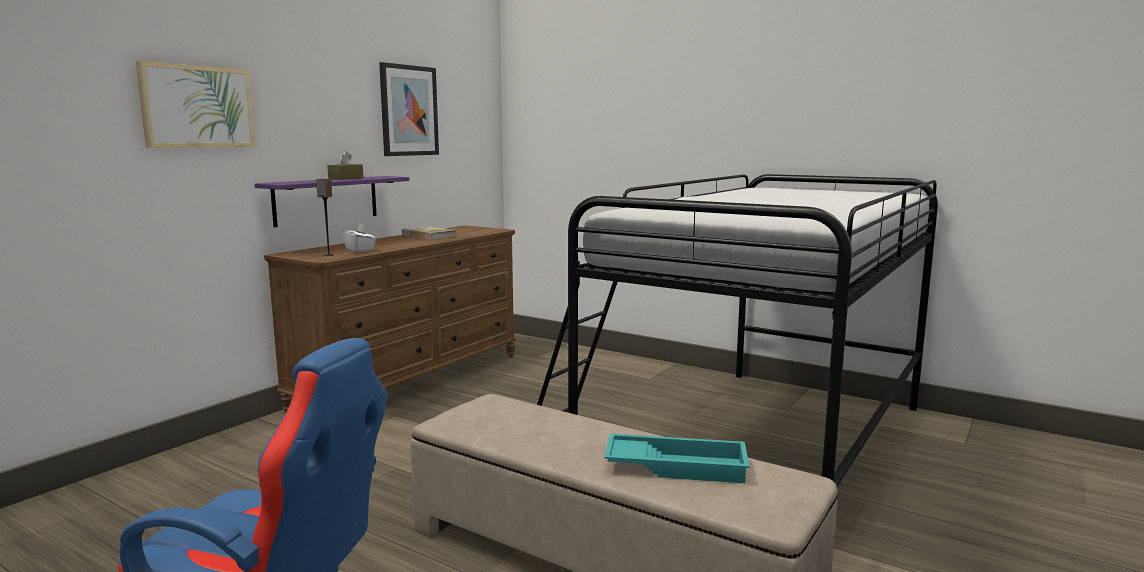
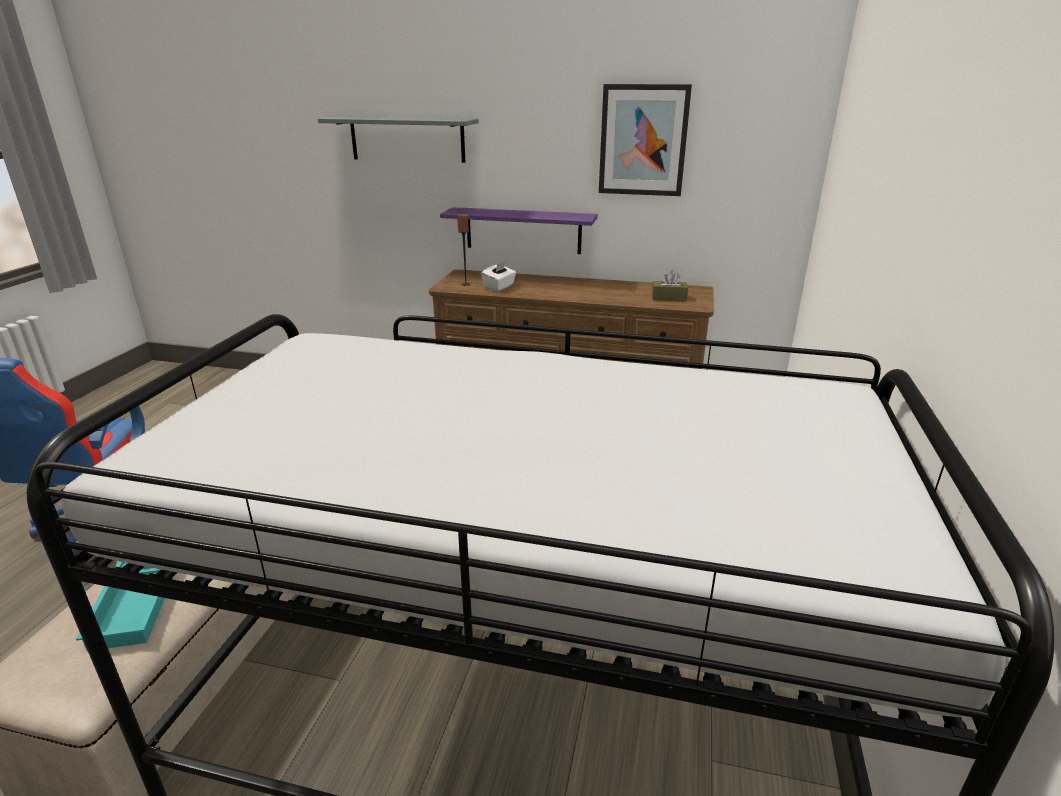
camera: 70 degrees right, 15 degrees up
picture [136,61,256,148] -> grey shelf [318,116,479,163]
brown tissue box [327,151,363,180] -> brown tissue box moved to [652,270,688,301]
book [402,226,456,240] -> none

